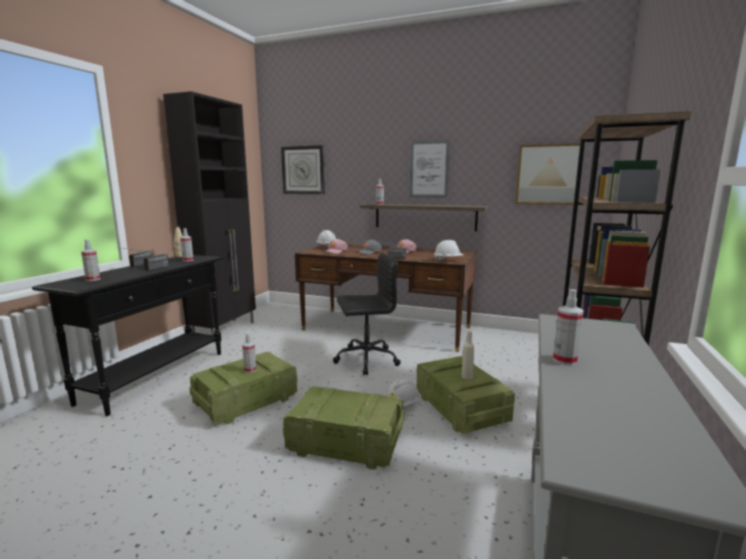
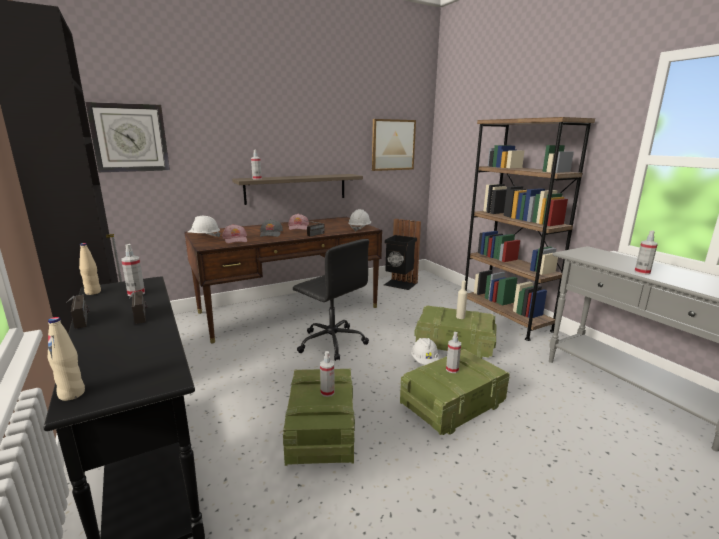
camera: 50 degrees left, 5 degrees up
spray bottle [81,239,100,281] -> spray bottle moved to [446,332,461,373]
black office chair [333,253,401,375] -> black office chair turned 105 degrees clockwise [293,239,369,361]
picture [410,140,450,198] -> none
none -> beige bottle [48,317,85,401]
none -> black trash can [384,219,421,290]

